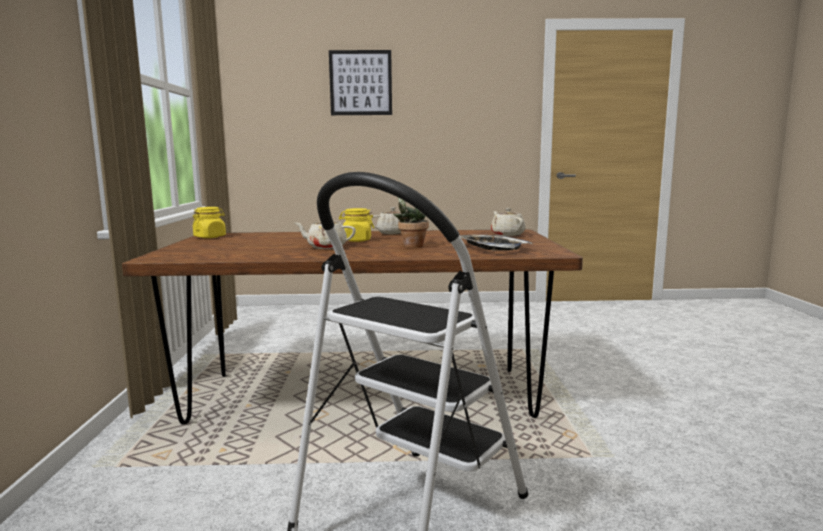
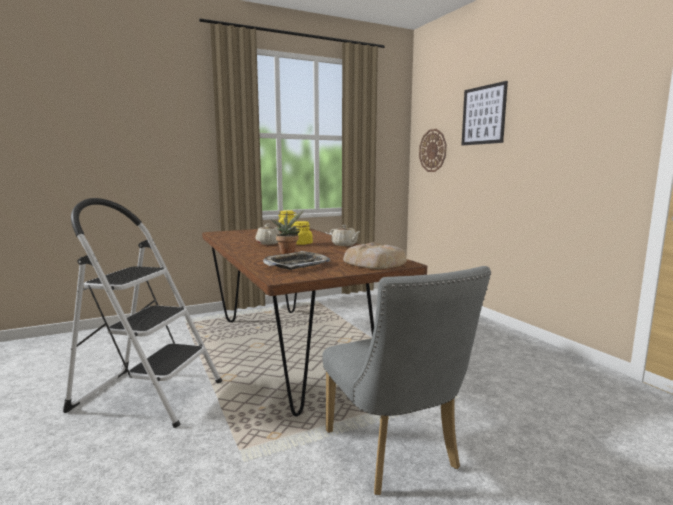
camera: 65 degrees right, 0 degrees up
beige teapot [491,208,525,236] -> bread [343,243,407,269]
none -> grey chair [322,266,491,495]
none -> wall clock [419,129,447,172]

